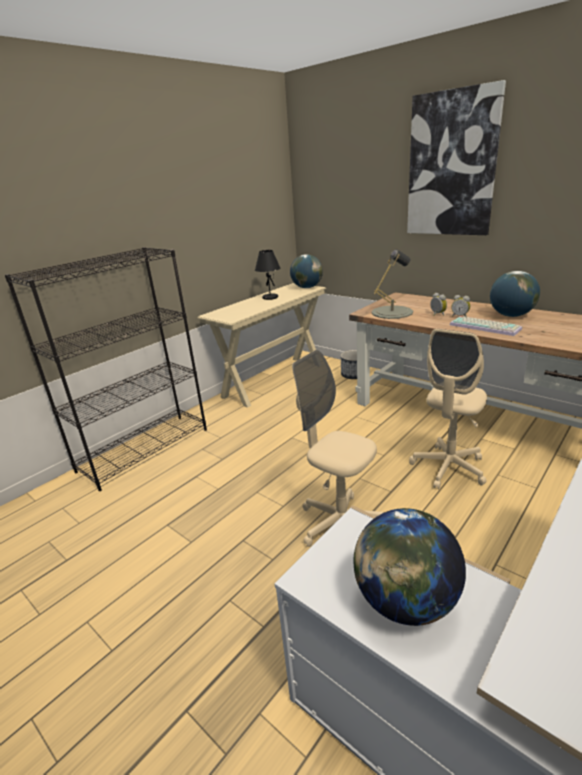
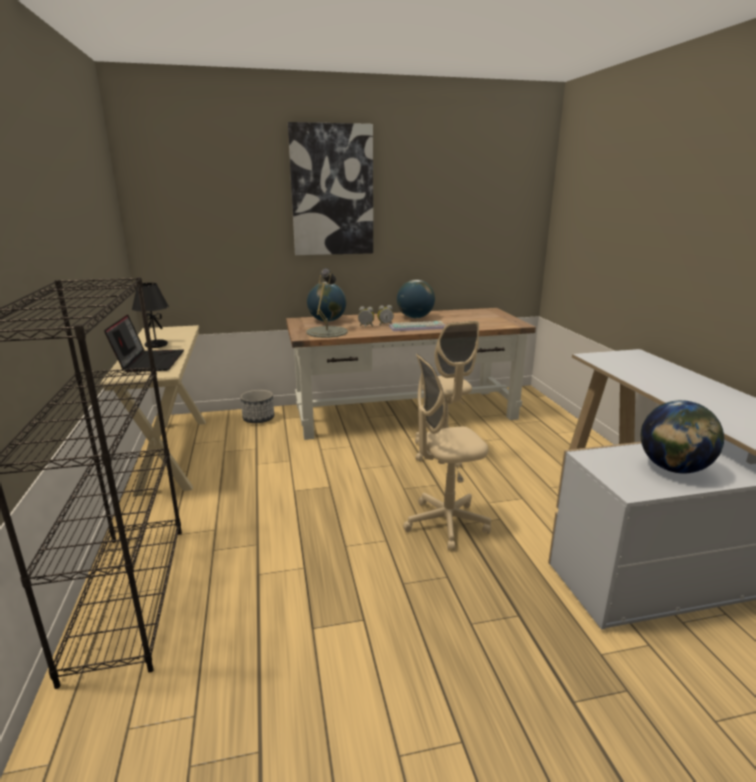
camera: 55 degrees left, 5 degrees down
globe [290,254,323,288] -> globe moved to [307,282,346,322]
none -> laptop [104,314,184,372]

